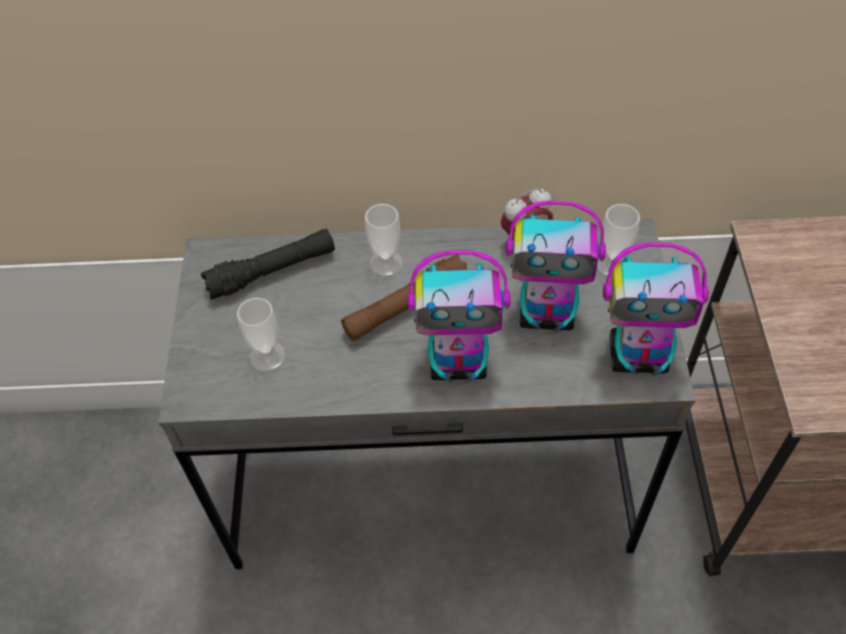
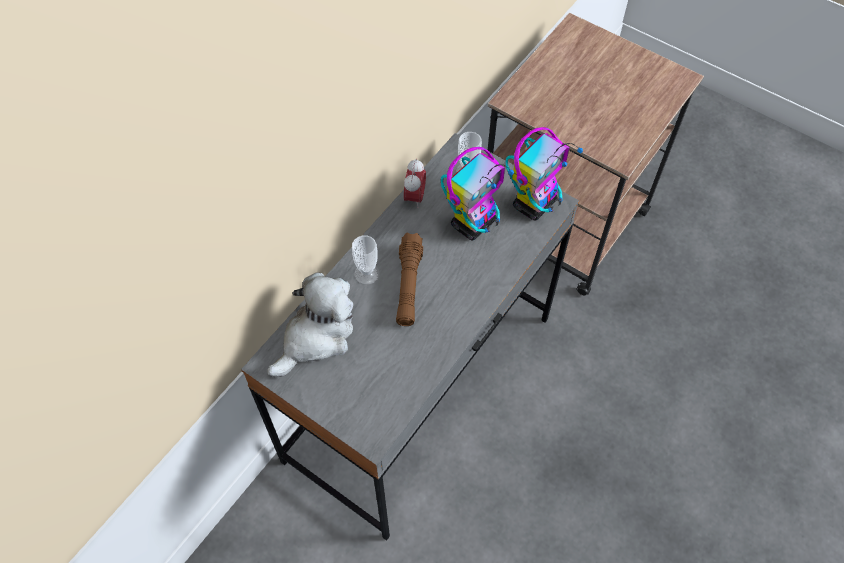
camera: 55 degrees left, 5 degrees up
black flashlight [201,229,335,300] -> plush toy [267,272,353,377]
cup [237,298,286,371] -> none
toy robot [408,250,511,383] -> none

